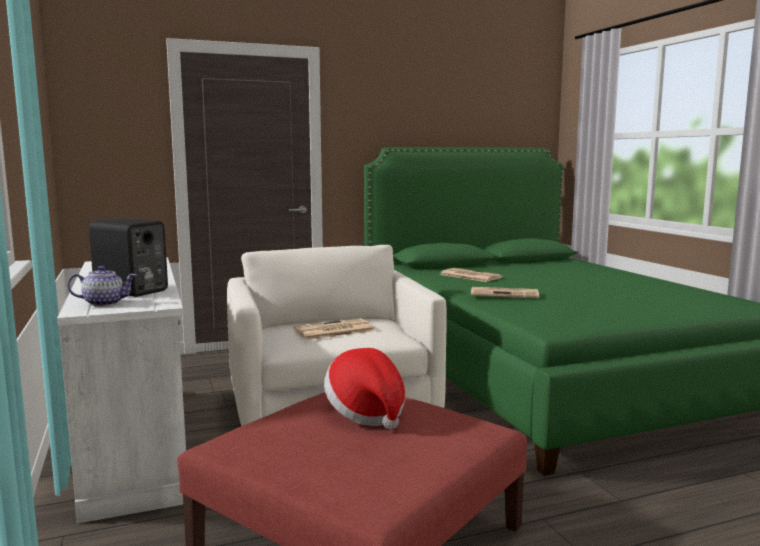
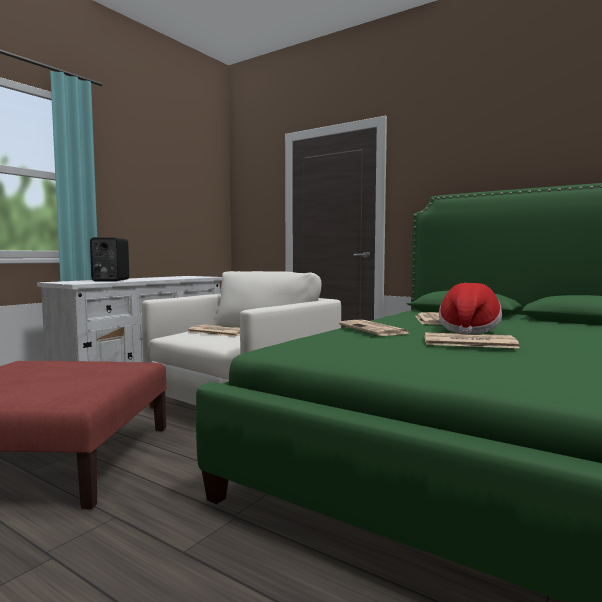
camera: 55 degrees right, 5 degrees down
teapot [68,266,136,307] -> none
hat [324,348,406,429] -> hat moved to [439,283,502,334]
none -> newspaper [424,332,520,348]

